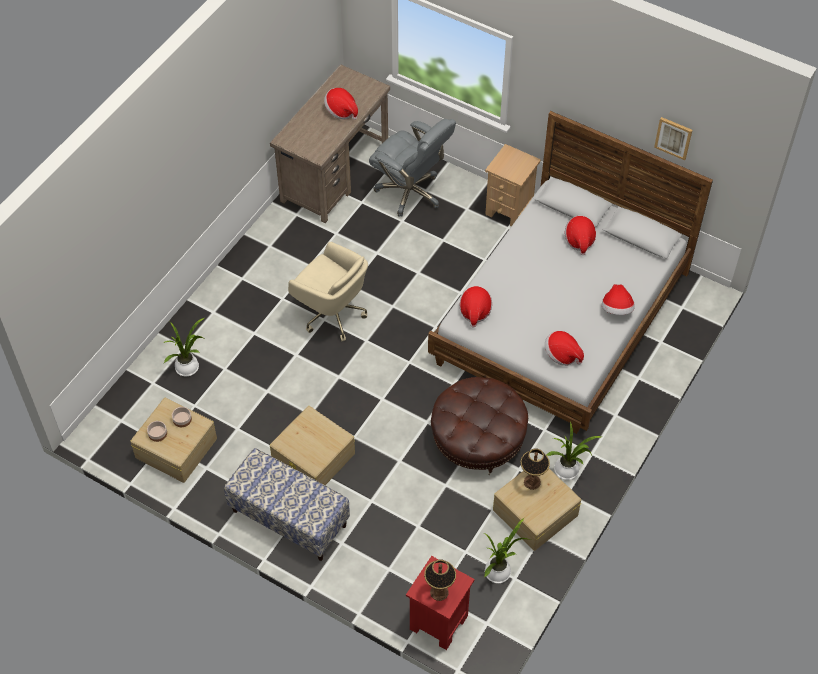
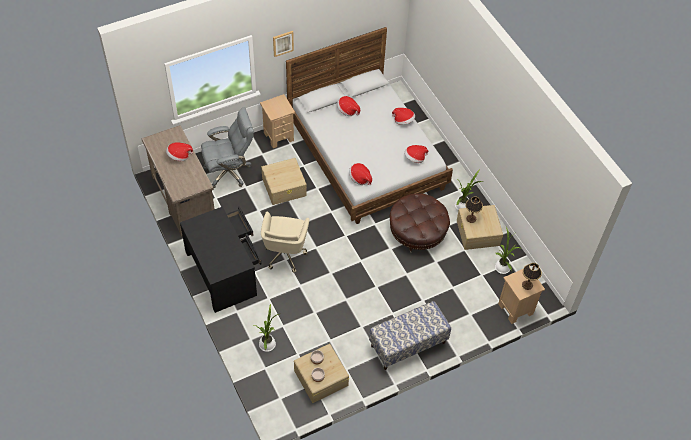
camera: 60 degrees left, 0 degrees up
beige storage box [270,406,355,485] -> beige storage box moved to [261,158,307,205]
beige office chair [288,242,368,341] -> beige office chair turned 120 degrees clockwise [261,212,310,273]
red nightstand [406,556,475,650] -> beige nightstand [498,269,545,324]
picture [654,117,692,160] -> picture moved to [273,31,294,57]
none -> black desk [180,206,261,313]

